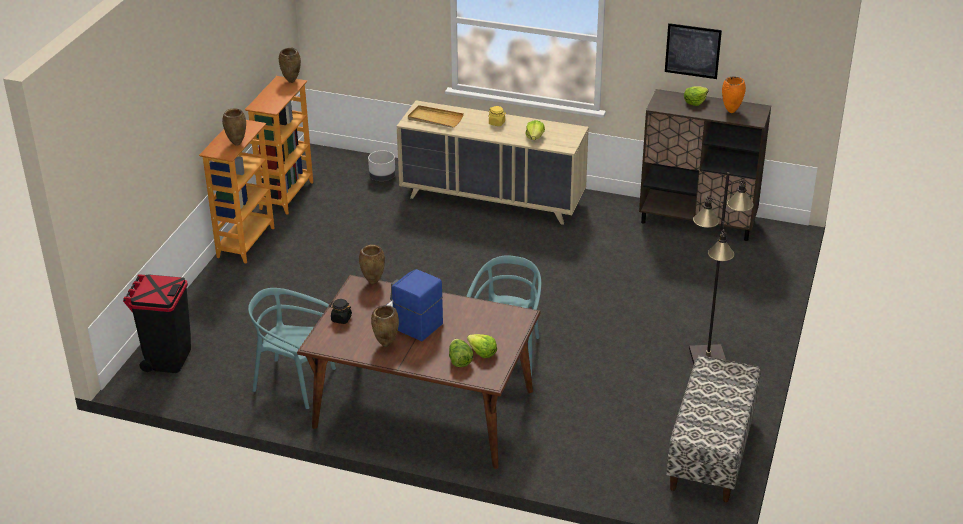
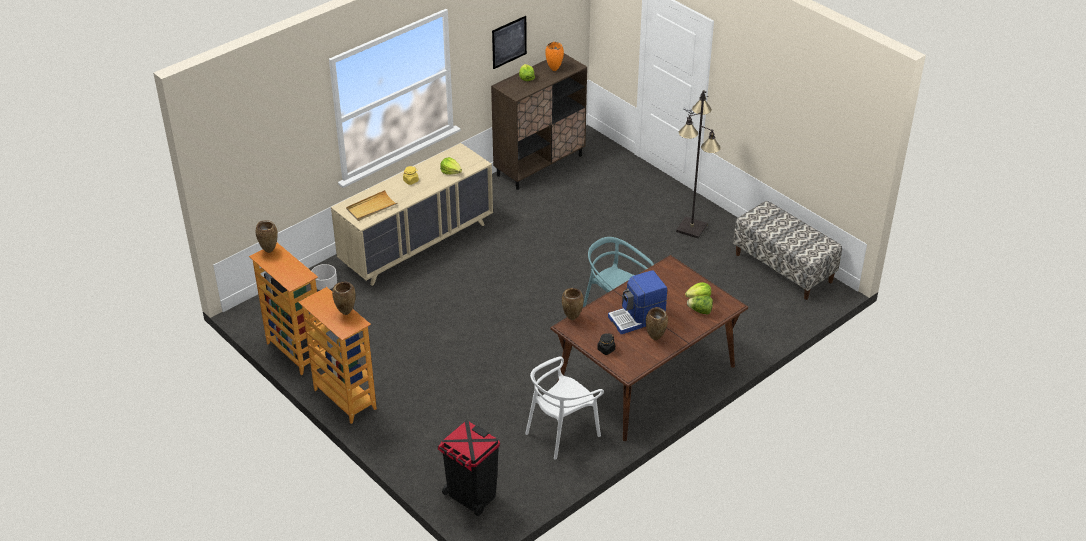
camera: 60 degrees left, 5 degrees up
turquoise chair [248,288,336,409] -> white chair [525,357,604,459]

